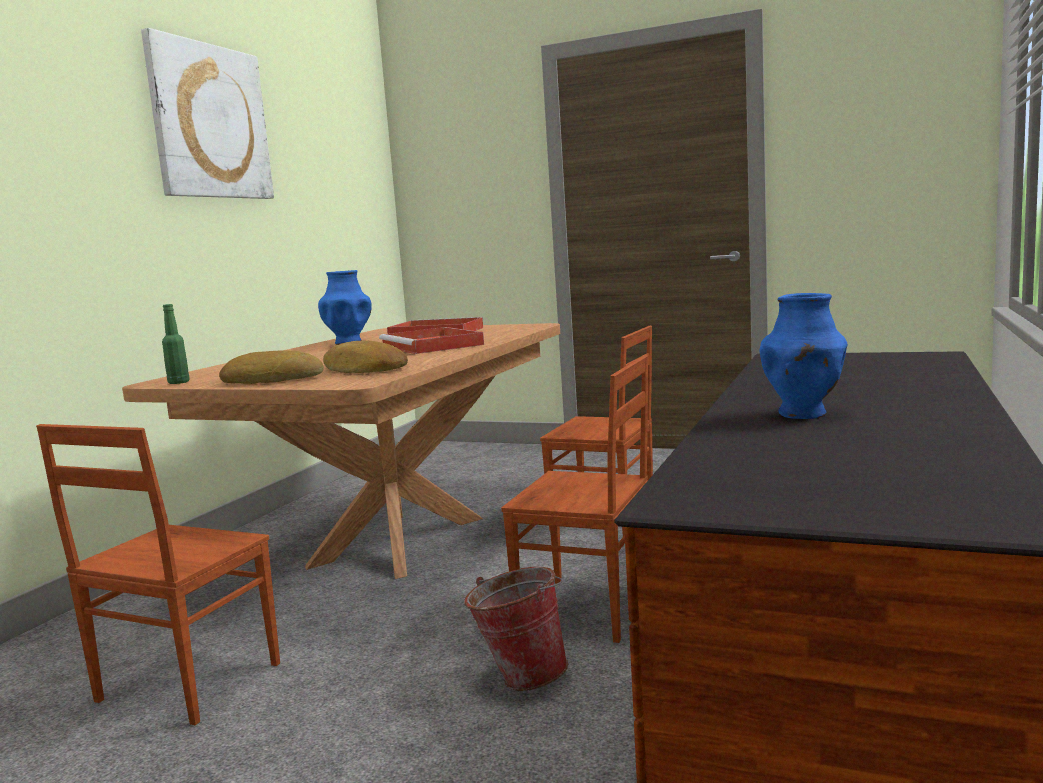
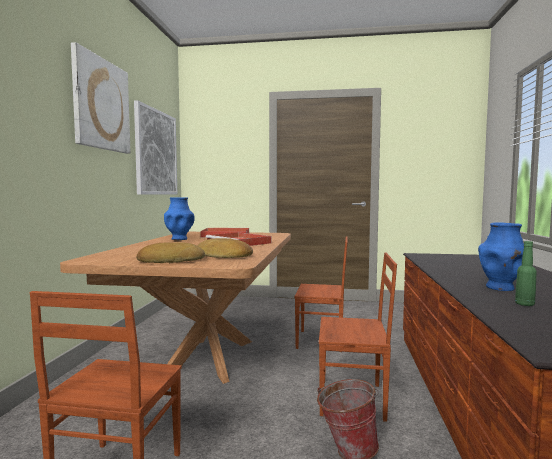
camera: 15 degrees left, 5 degrees down
green bottle [162,304,190,384] -> green bottle moved to [515,241,537,306]
none -> picture [134,100,177,195]

